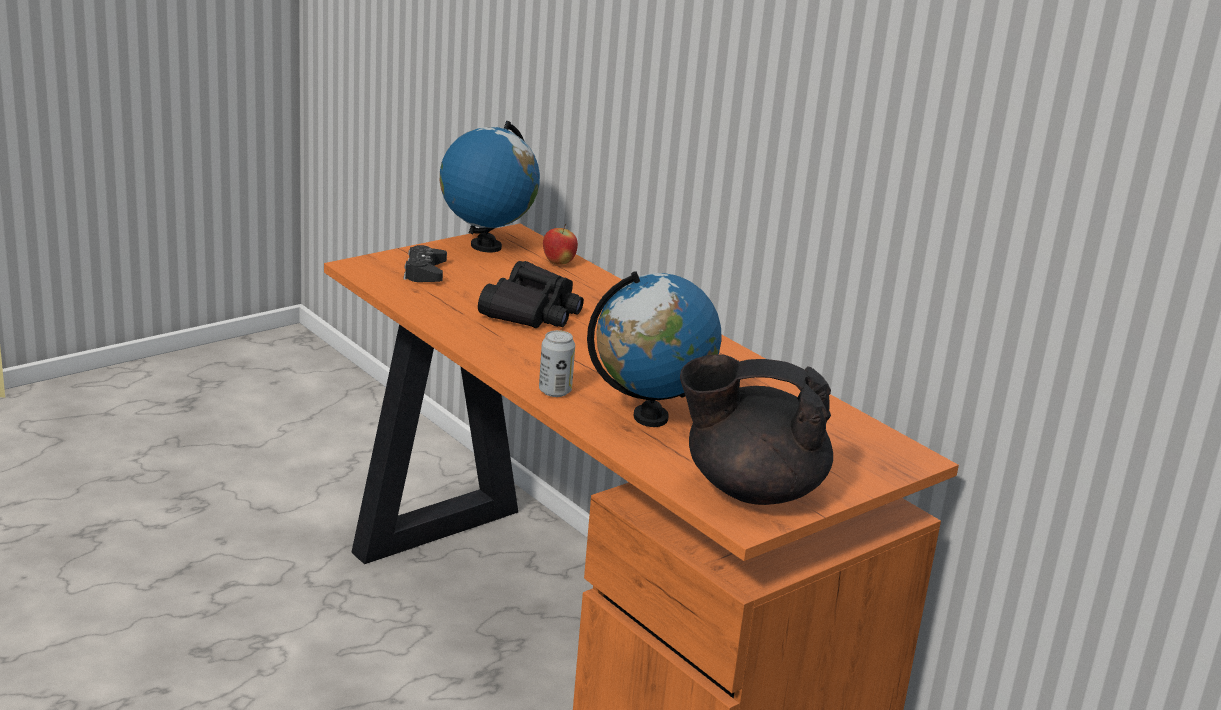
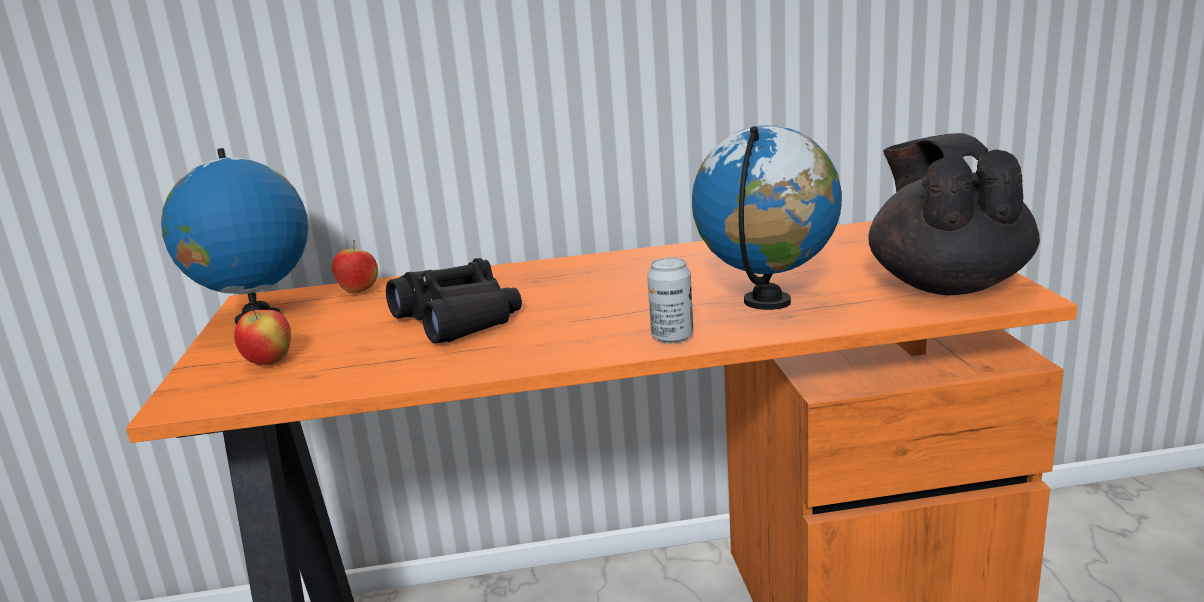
camera: 55 degrees left, 5 degrees down
black game controller [403,245,447,282] -> apple [234,305,291,365]
black teapot [680,354,833,505] -> black teapot turned 135 degrees clockwise [869,133,1040,295]

